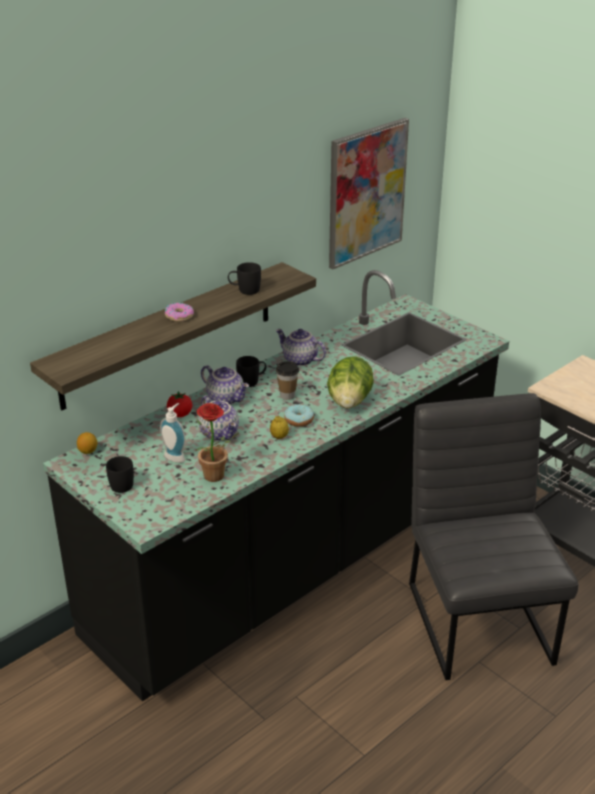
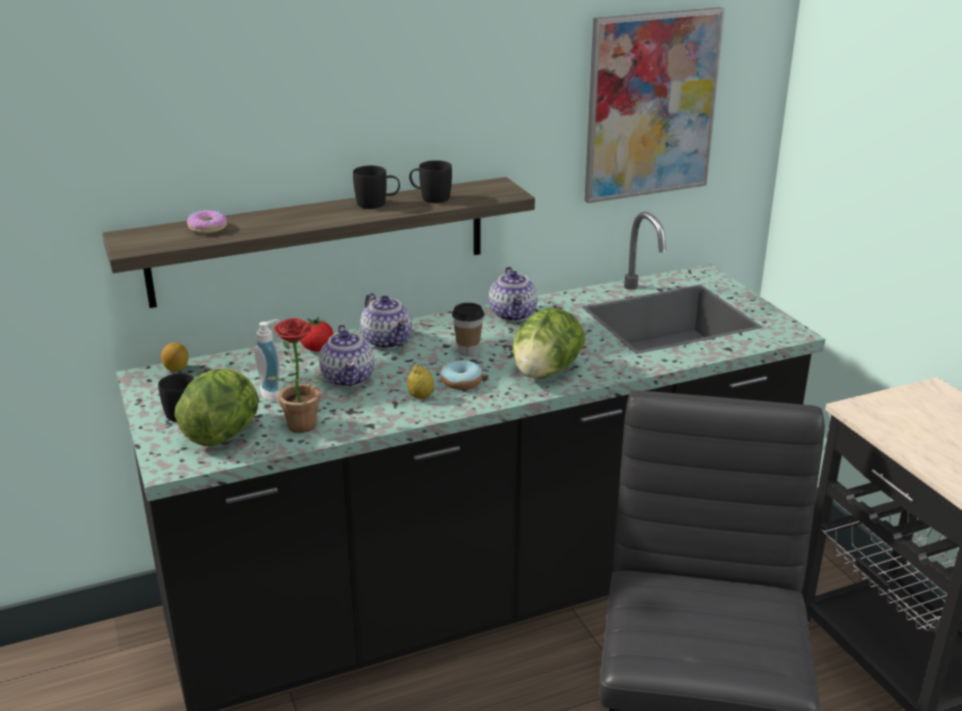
camera: 20 degrees right, 5 degrees down
donut [165,303,194,322] -> donut moved to [187,210,227,234]
black mug [236,356,266,387] -> black mug moved to [353,166,400,209]
teapot [276,329,326,366] -> teapot turned 150 degrees counterclockwise [489,267,538,322]
none -> lettuce [175,368,259,446]

